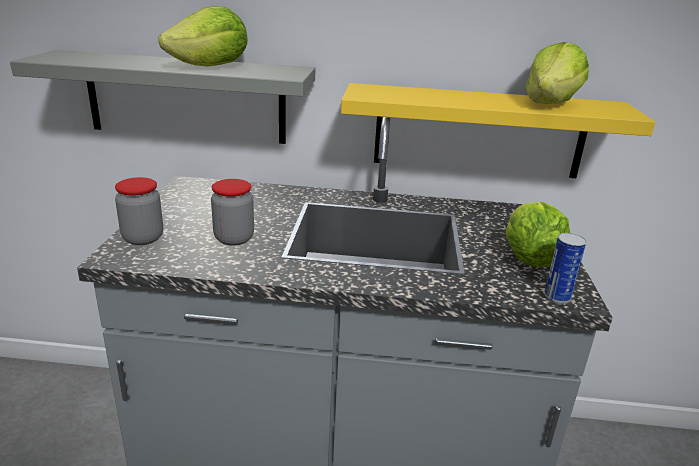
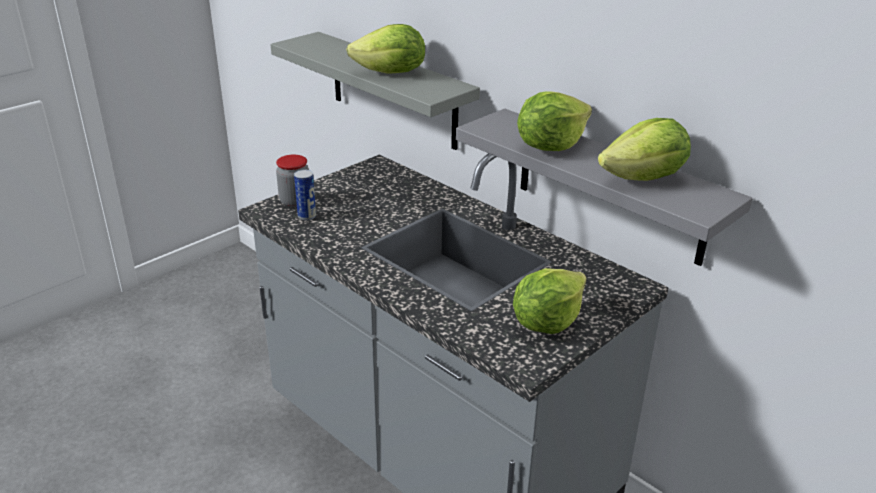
camera: 40 degrees right, 5 degrees up
jar [211,179,254,246] -> none
yellow shelf [341,83,655,178] -> grey shelf [456,109,753,266]
can [544,233,586,304] -> can moved to [294,169,316,220]
none -> lettuce [517,91,592,151]

